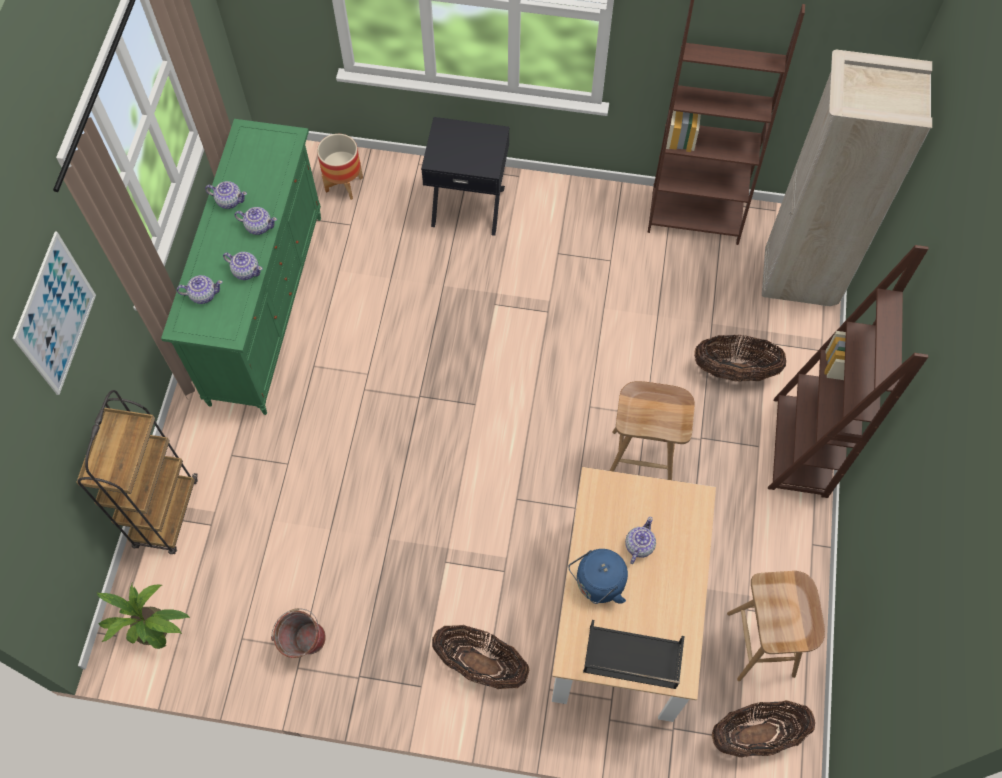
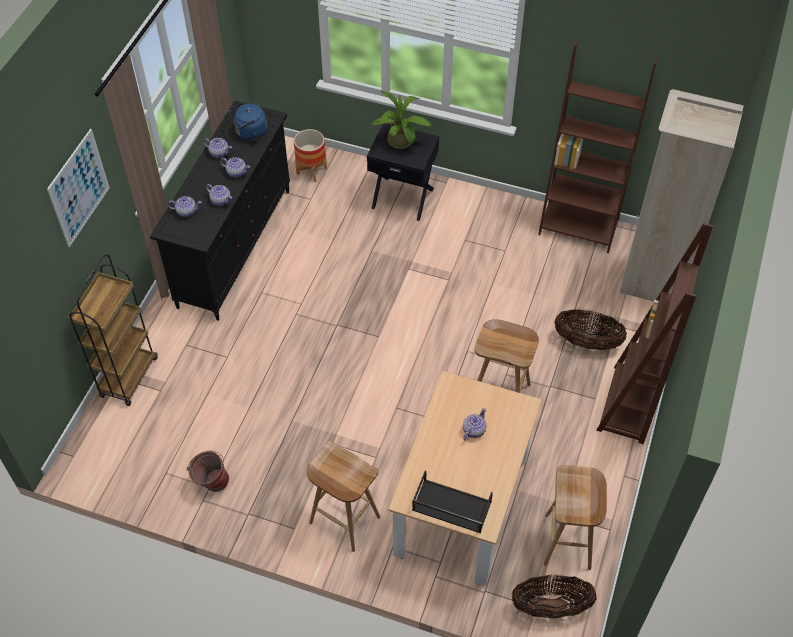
camera: 10 degrees right, 10 degrees down
potted plant [97,584,190,649] -> potted plant moved to [371,90,433,149]
green dresser [161,119,321,415] -> black dresser [150,101,290,321]
basket [432,625,529,689] -> brown stool [307,441,380,552]
blue kettle [568,549,628,604] -> blue kettle moved to [228,102,267,141]

